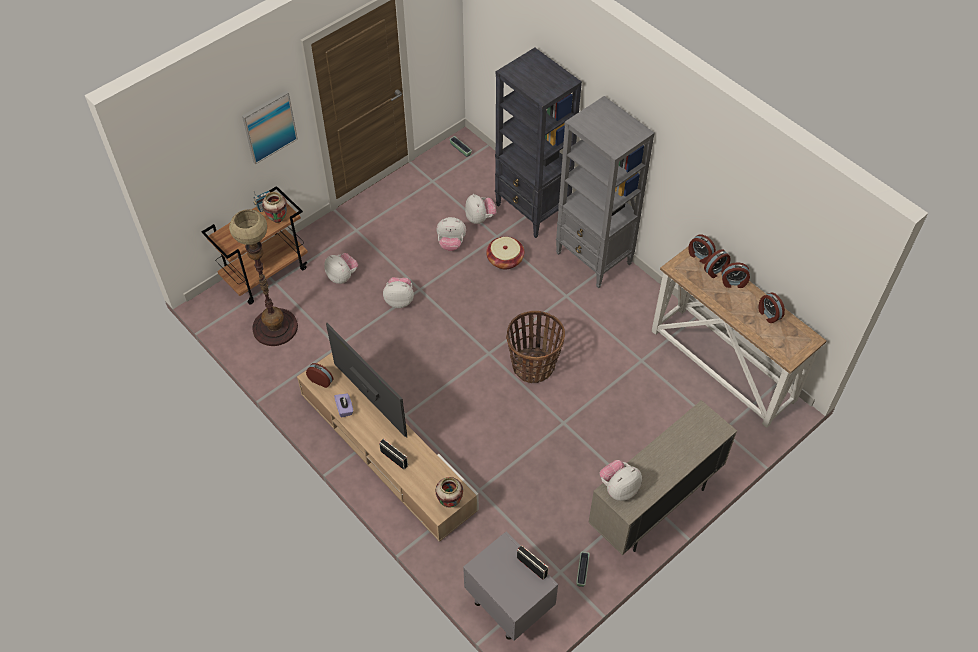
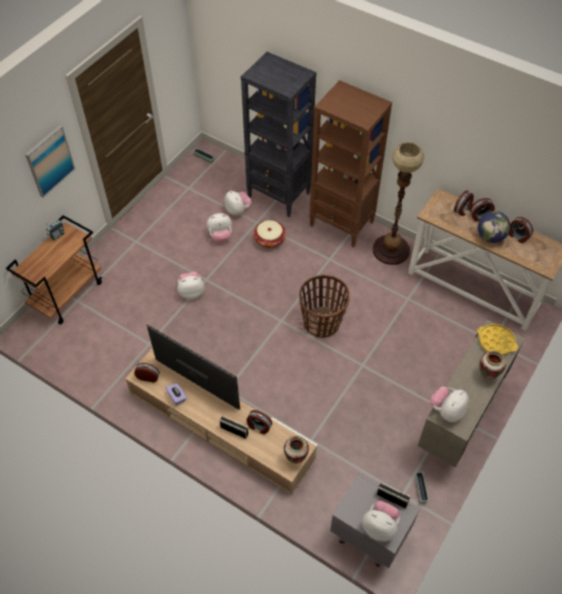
camera: 15 degrees left, 0 degrees up
floor lamp [229,209,298,346] -> floor lamp moved to [373,142,424,265]
vase [262,192,287,223] -> vase moved to [479,351,506,379]
plush toy [324,253,358,284] -> plush toy moved to [362,500,400,542]
grey bookcase [556,96,655,288] -> brown bookcase [309,80,392,247]
alarm clock [688,234,716,264] -> alarm clock moved to [247,410,272,434]
none -> yellow tray [477,324,518,355]
none -> globe [478,211,511,243]

